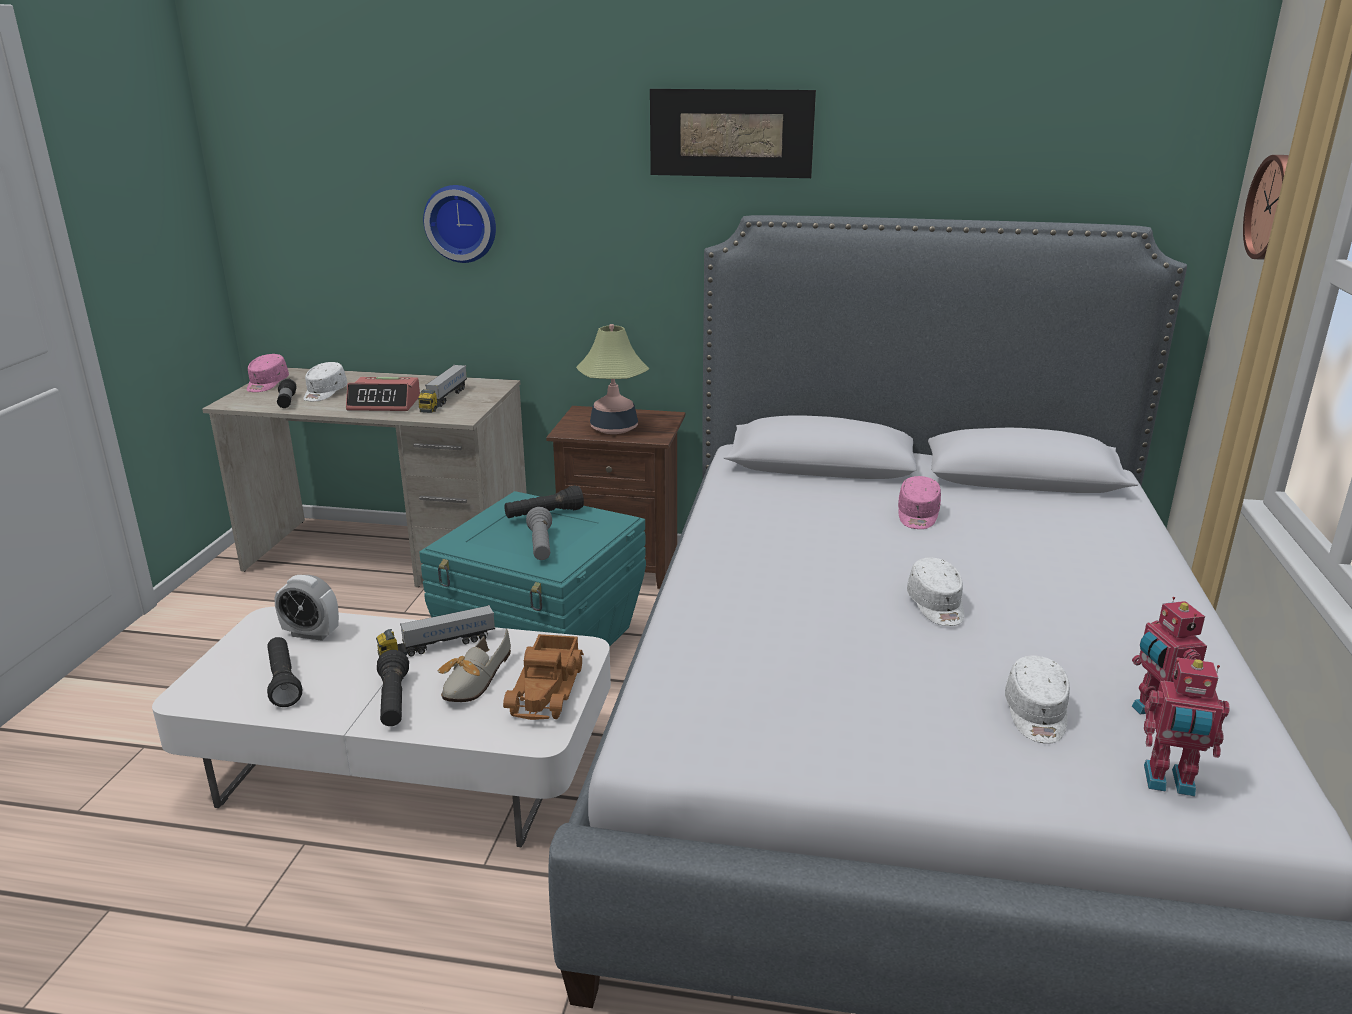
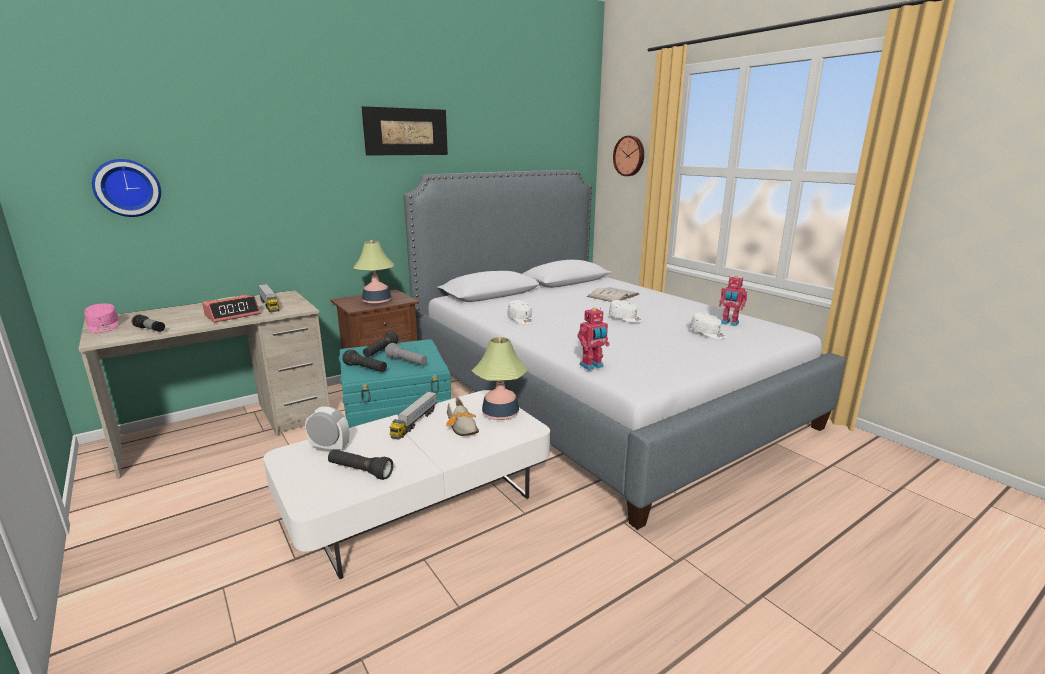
camera: 45 degrees left, 5 degrees down
alarm clock [274,575,339,641] -> alarm clock turned 135 degrees counterclockwise [305,406,349,452]
white cap [303,362,347,401] -> white cap moved to [507,300,534,324]
black flashlight [377,650,409,726] -> black flashlight moved to [342,349,387,372]
wall clock [423,185,496,263] -> wall clock moved to [92,159,161,217]
toy truck [503,634,584,720] -> table lamp [472,337,528,420]
pink cap [898,476,941,529] -> none
toy robot [1144,657,1230,797] -> toy robot moved to [577,307,610,370]
none -> white book [587,287,640,302]

